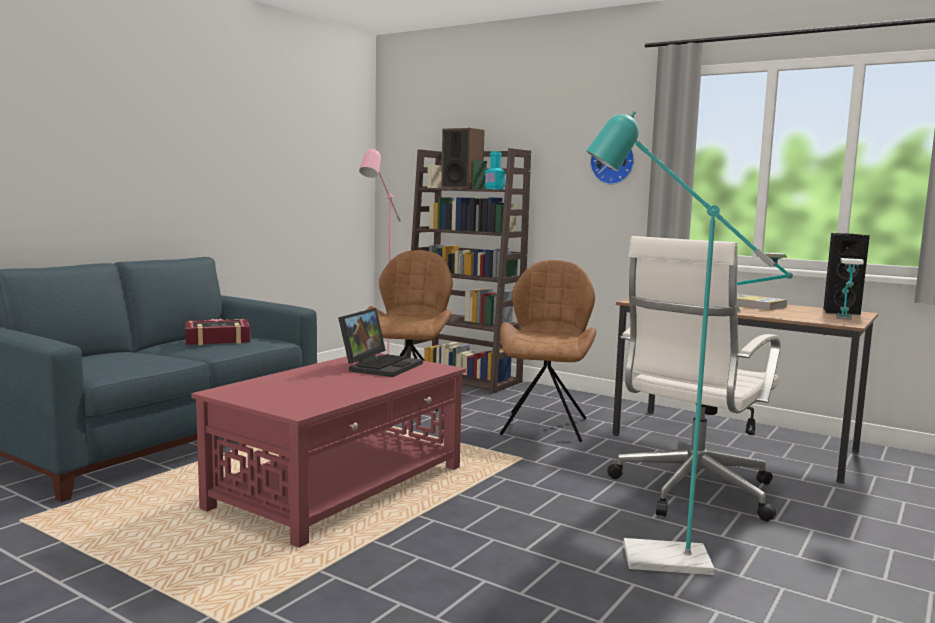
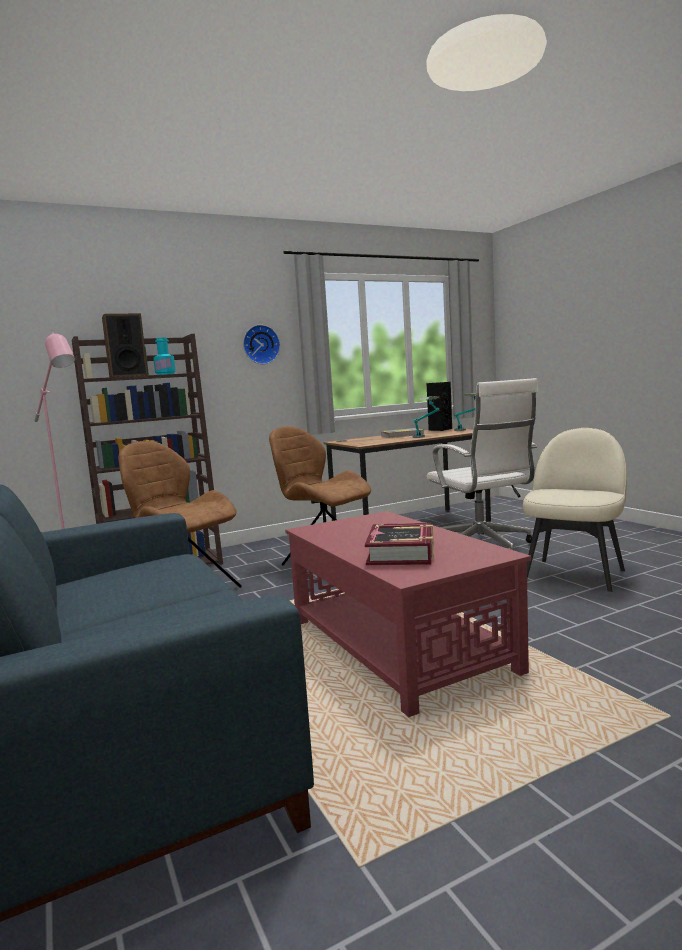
camera: 60 degrees left, 0 degrees up
book [185,319,250,345] -> book moved to [365,523,434,566]
laptop [338,308,423,377] -> none
turquoise floor lamp [586,111,774,575] -> beige chair [523,428,627,592]

